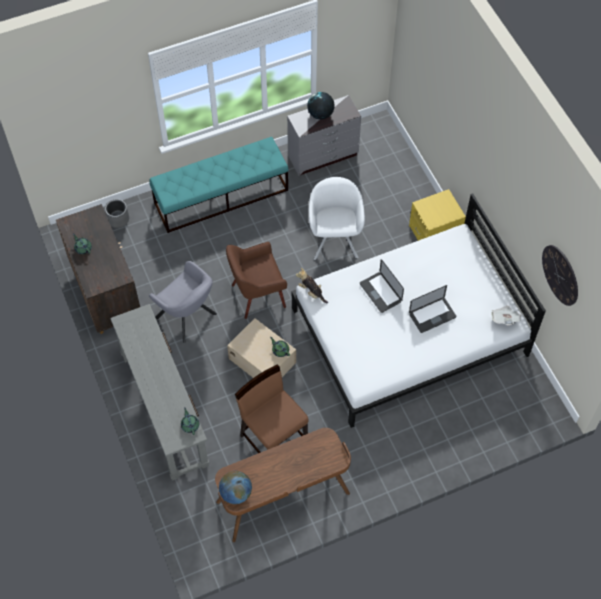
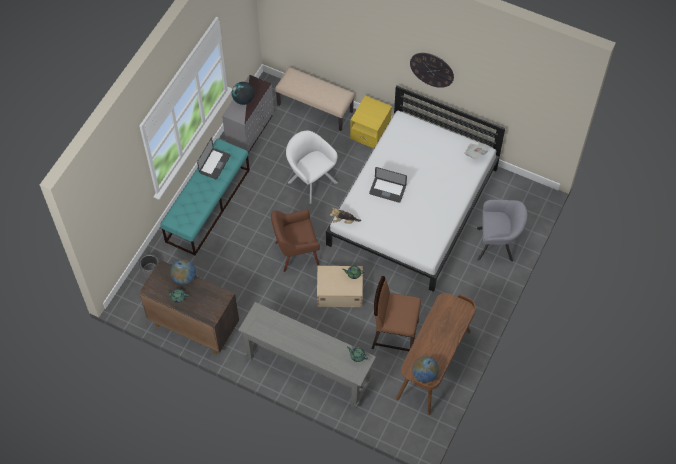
camera: 40 degrees left, 0 degrees up
grey armchair [149,261,217,343] -> grey armchair moved to [477,200,528,262]
brown armchair [226,242,287,319] -> brown armchair turned 45 degrees clockwise [271,210,320,272]
laptop [409,285,456,333] -> laptop moved to [197,137,231,179]
wall clock [542,245,578,306] -> wall clock moved to [410,53,454,88]
none -> globe [170,259,196,285]
none -> beige bench [275,67,355,131]

